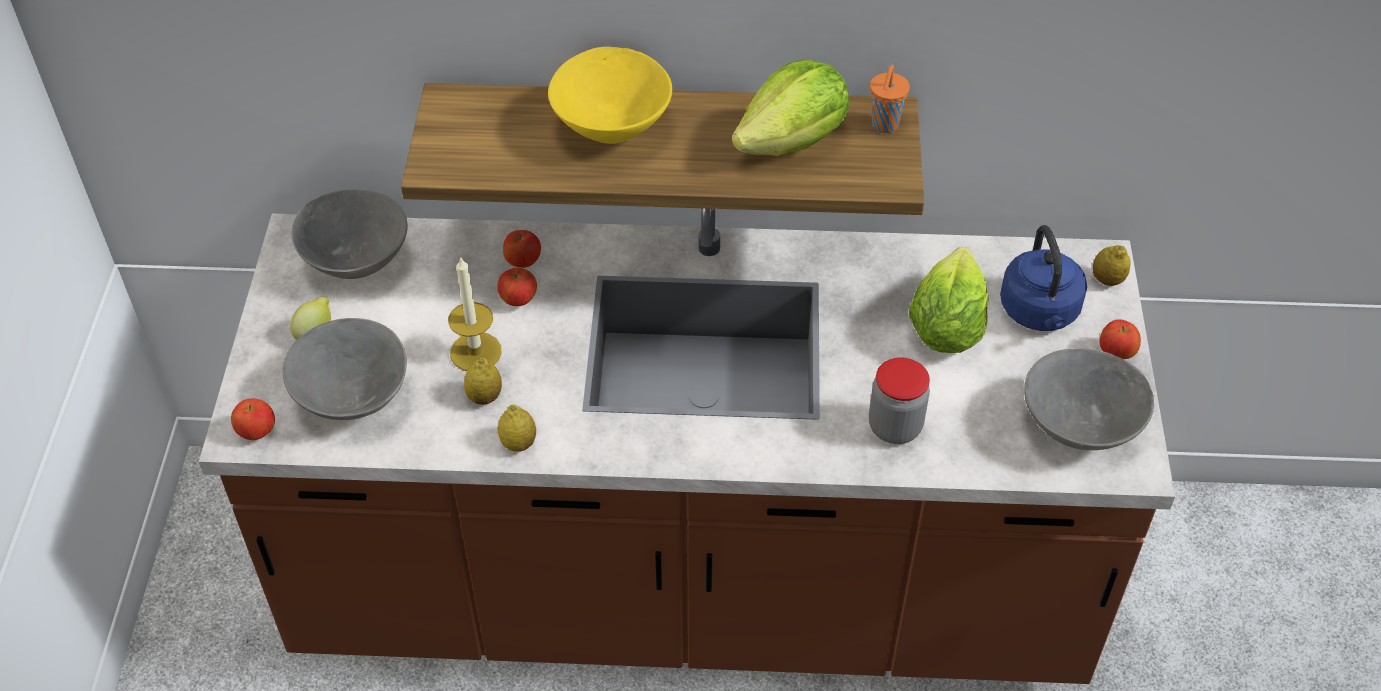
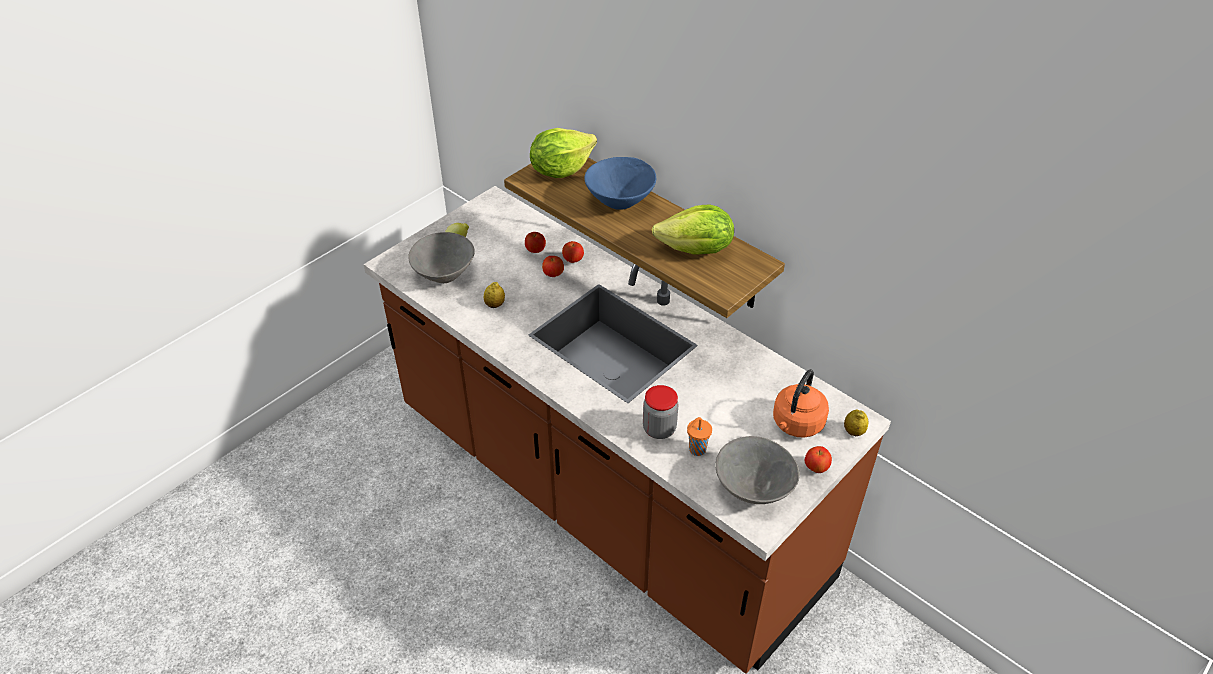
camera: 40 degrees right, 5 degrees down
apple [231,399,275,440] -> apple moved to [525,232,546,253]
grey bowl [292,189,408,279] -> none
candle [448,256,502,371] -> none
lemon [497,404,536,452] -> none
yellow bowl [548,47,672,144] -> blue bowl [584,157,656,210]
orange cup [870,65,910,133] -> orange cup moved to [687,417,712,456]
lettuce [909,247,989,353] -> lettuce moved to [530,128,597,178]
blue kettle [1000,225,1087,331] -> orange kettle [773,369,829,438]

